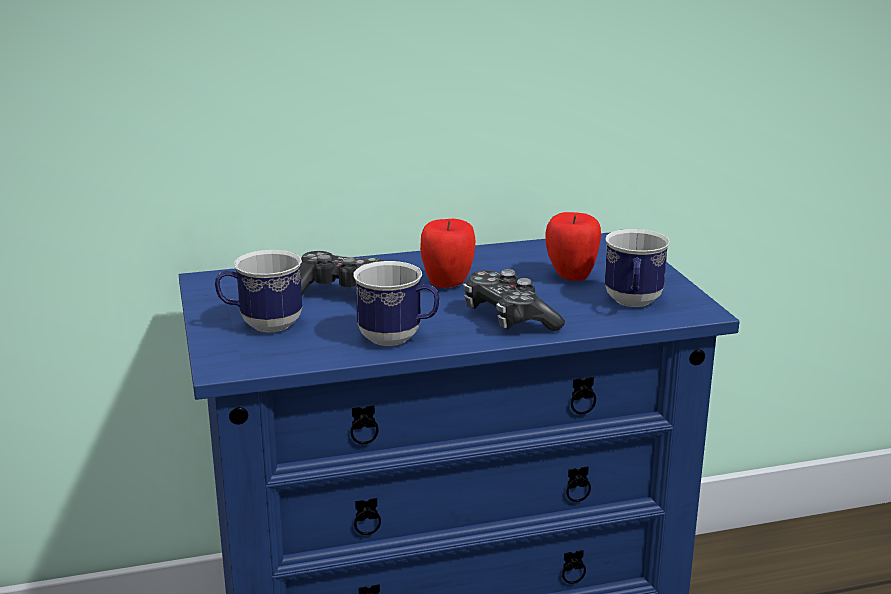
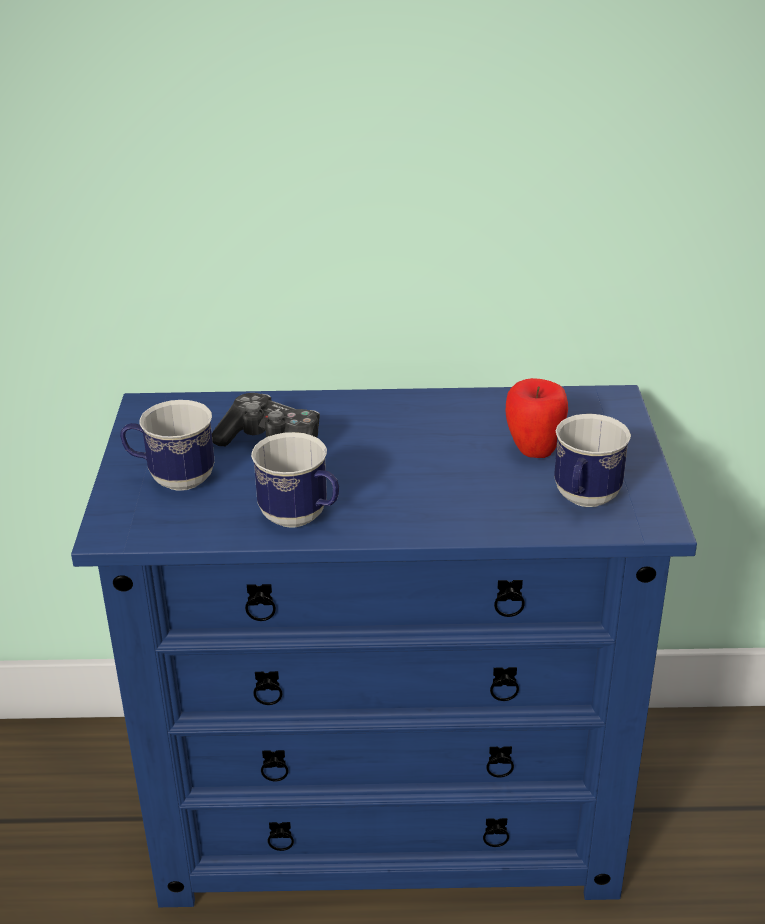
camera: 15 degrees right, 10 degrees up
apple [420,219,475,288] -> none
game controller [463,269,565,331] -> none

